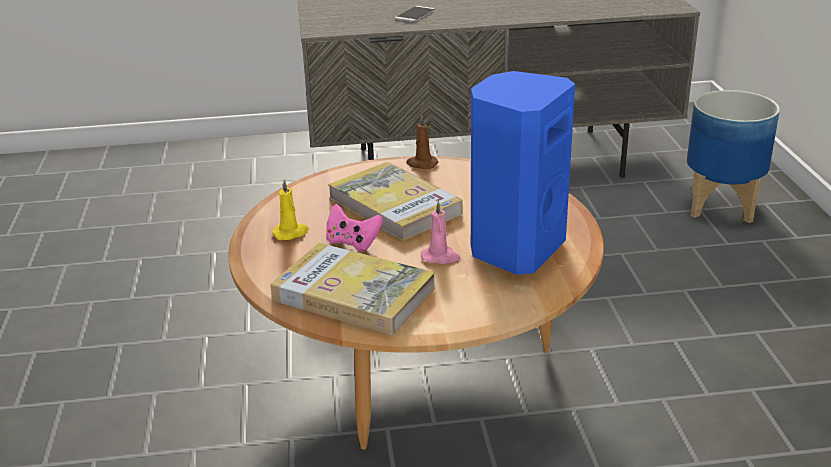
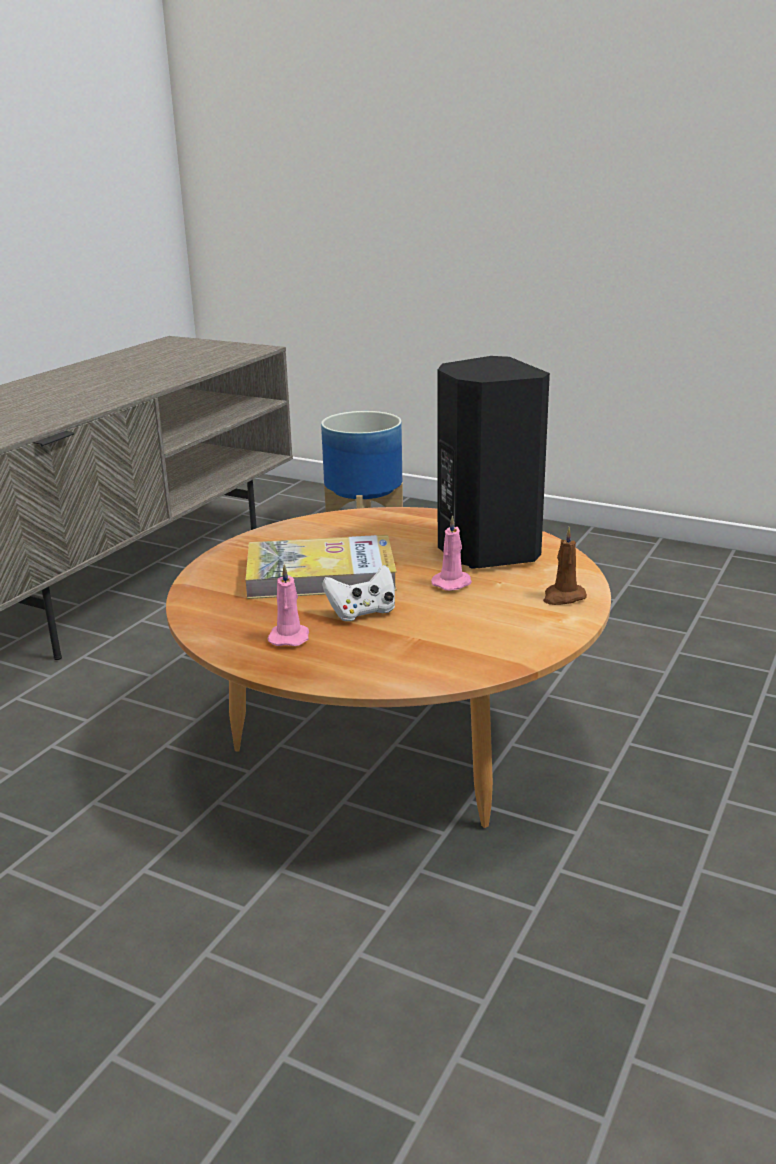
camera: 55 degrees left, 5 degrees down
book [270,243,435,335] -> none
yellow candle [272,179,309,240] -> pink candle [267,564,309,646]
pink game controller [326,204,383,251] -> white game controller [322,565,395,621]
phone [395,6,435,22] -> none
brown candle [406,115,439,169] -> brown candle moved to [543,527,587,605]
blue speaker [471,71,575,275] -> black speaker [438,356,550,568]

